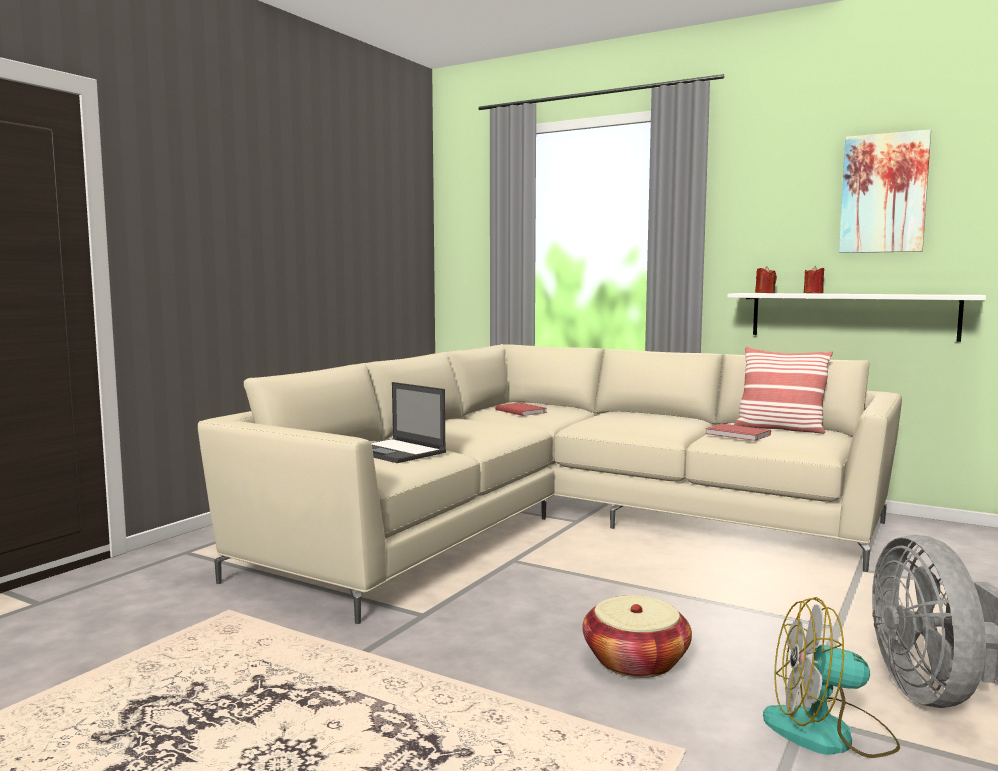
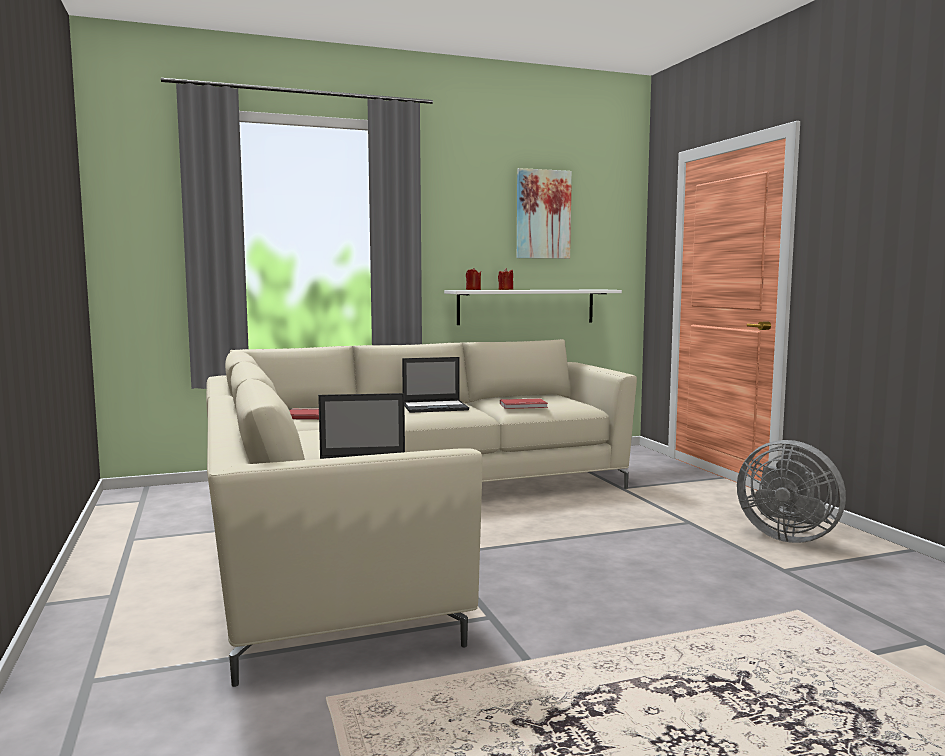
camera: 50 degrees left, 0 degrees up
basket [583,595,692,678] -> none
pillow [734,347,833,434] -> none
fan [763,597,900,758] -> none
none -> laptop [402,357,469,413]

